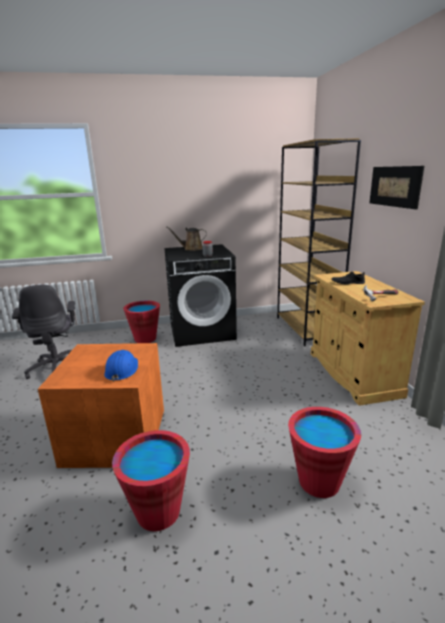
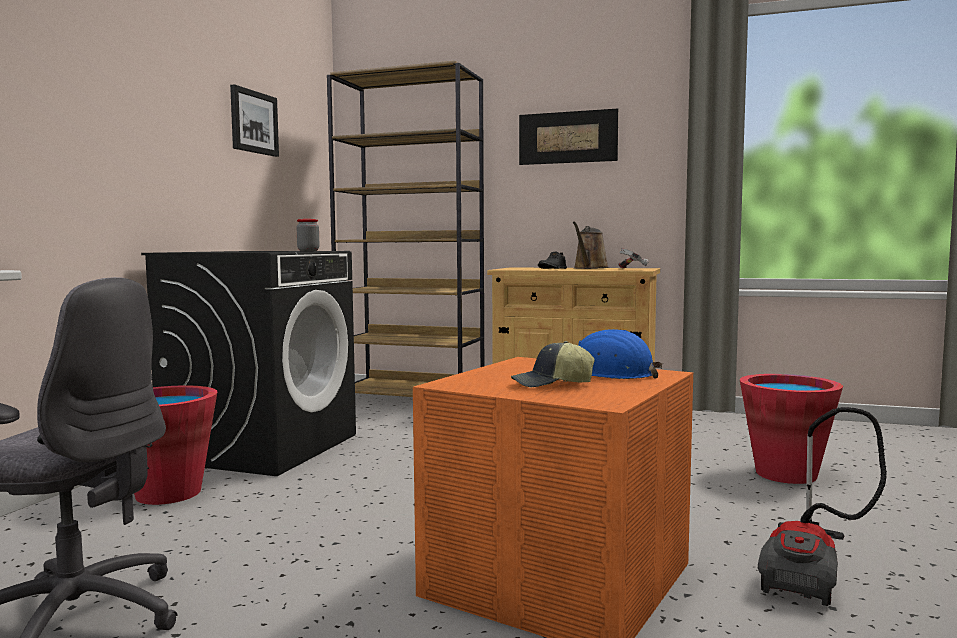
camera: 60 degrees left, 15 degrees down
red bucket [112,430,190,531] -> vacuum cleaner [758,407,887,606]
brown watering can [166,226,207,251] -> brown watering can moved to [573,221,609,269]
none -> picture [230,84,279,157]
none -> cap [511,341,595,387]

